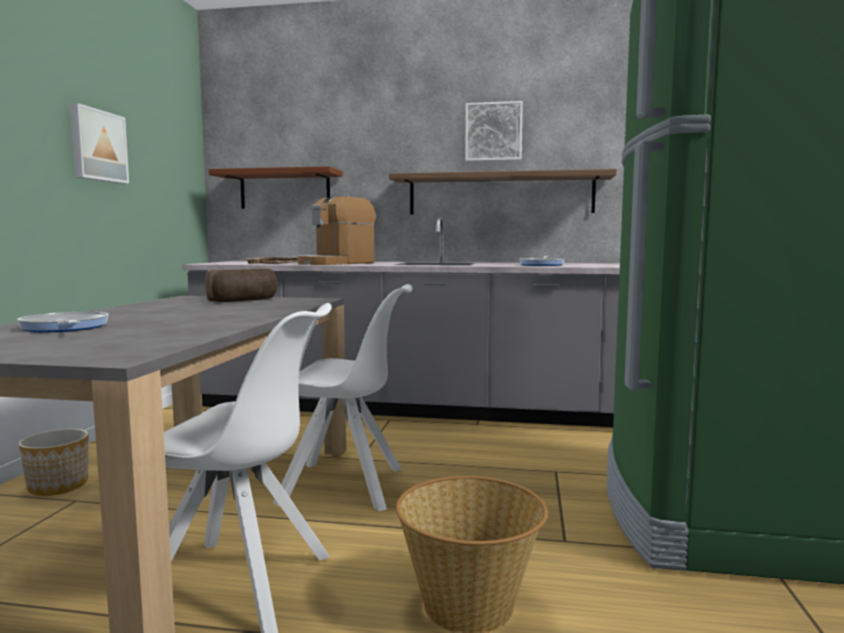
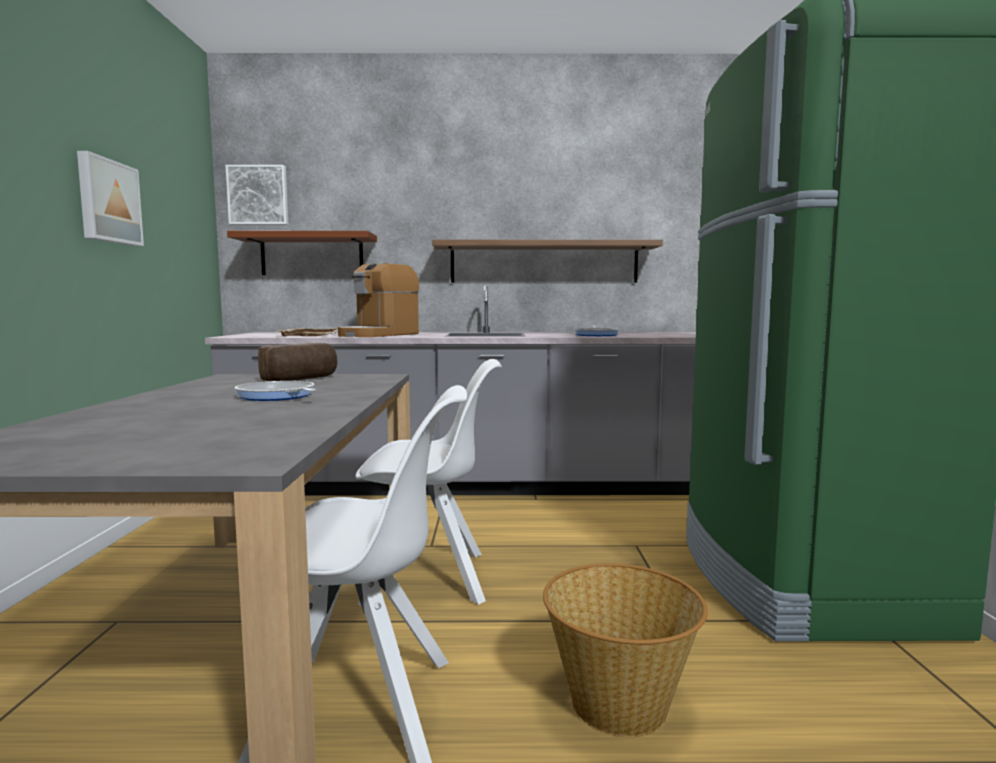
camera: 10 degrees left, 0 degrees up
frying pan [17,312,109,332] -> frying pan moved to [235,381,316,401]
planter [19,429,89,496] -> none
picture [465,101,523,162] -> picture moved to [225,165,288,225]

